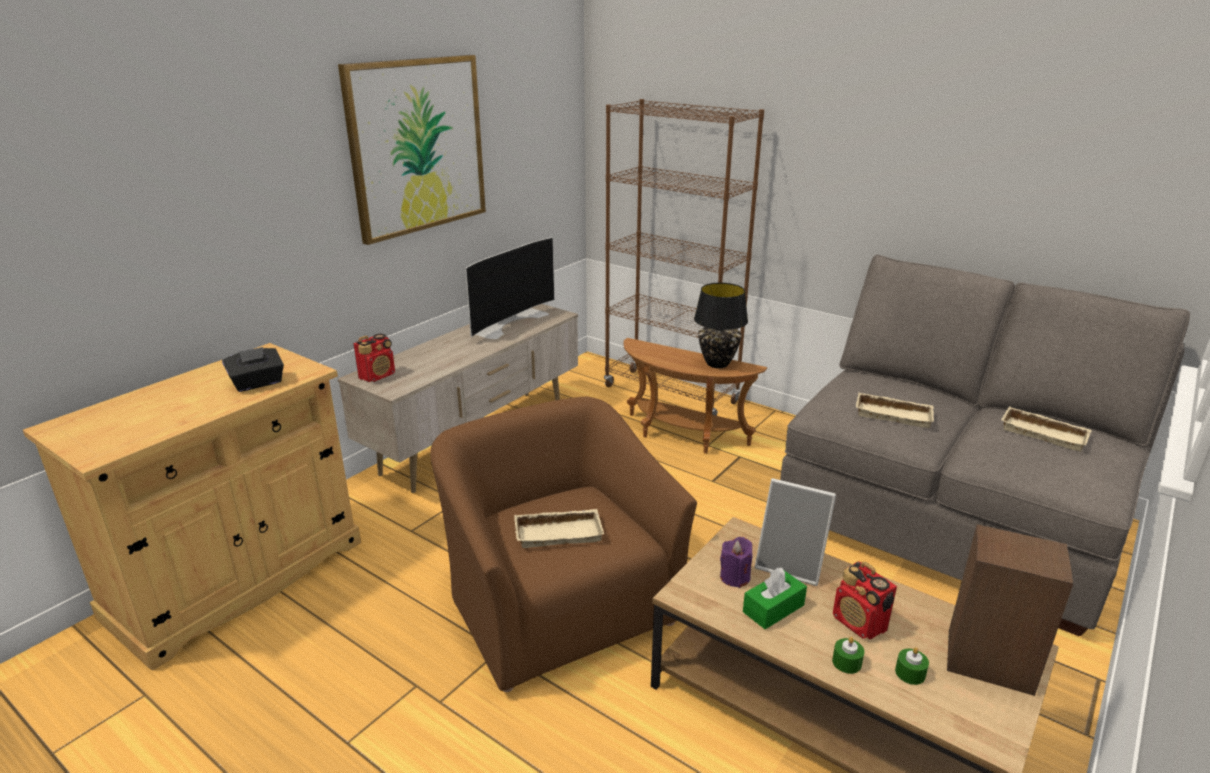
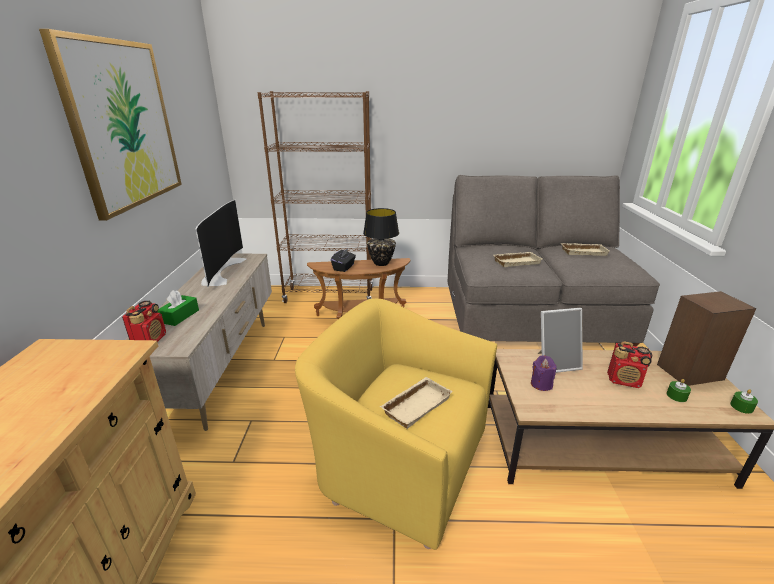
camera: 35 degrees left, 0 degrees up
black tissue box [222,347,284,392] -> black tissue box moved to [331,248,356,272]
brown armchair [430,396,697,692] -> yellow armchair [295,299,497,550]
green tissue box [743,568,807,629] -> green tissue box moved to [158,290,199,326]
green candle [832,637,864,674] -> green candle moved to [730,389,758,414]

